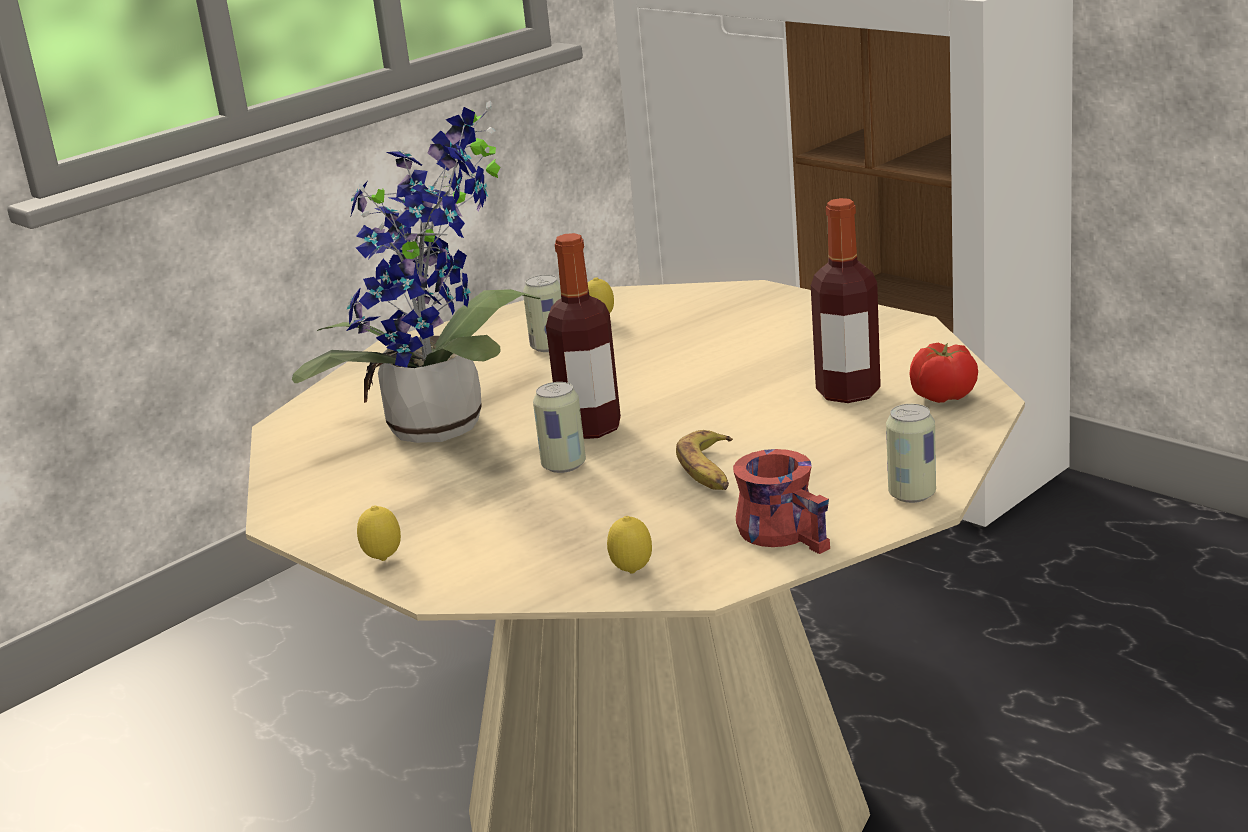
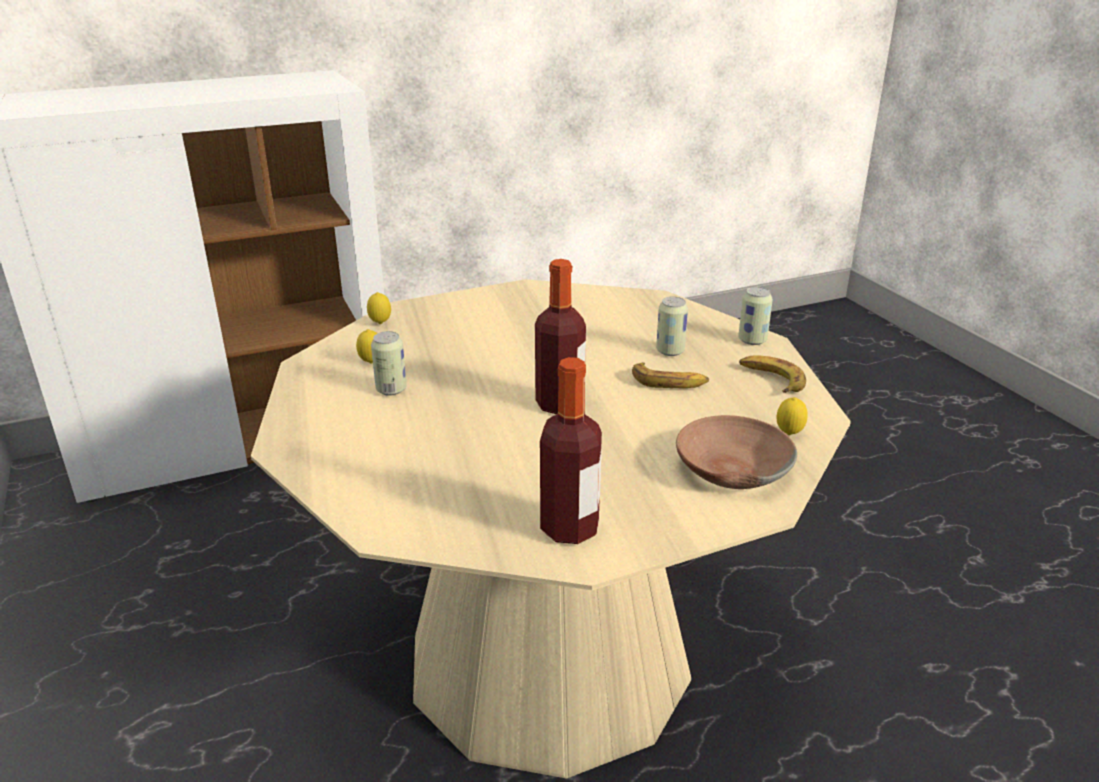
camera: 70 degrees left, 5 degrees up
potted plant [292,101,540,443] -> none
lemon [357,505,401,561] -> lemon moved to [367,292,391,324]
can [533,382,586,473] -> can moved to [656,297,688,356]
red mug [733,449,830,554] -> banana [739,355,806,393]
bottle [811,198,881,403] -> bottle moved to [540,357,602,544]
tomato [910,343,978,403] -> none
none -> brown bowl [676,415,797,489]

